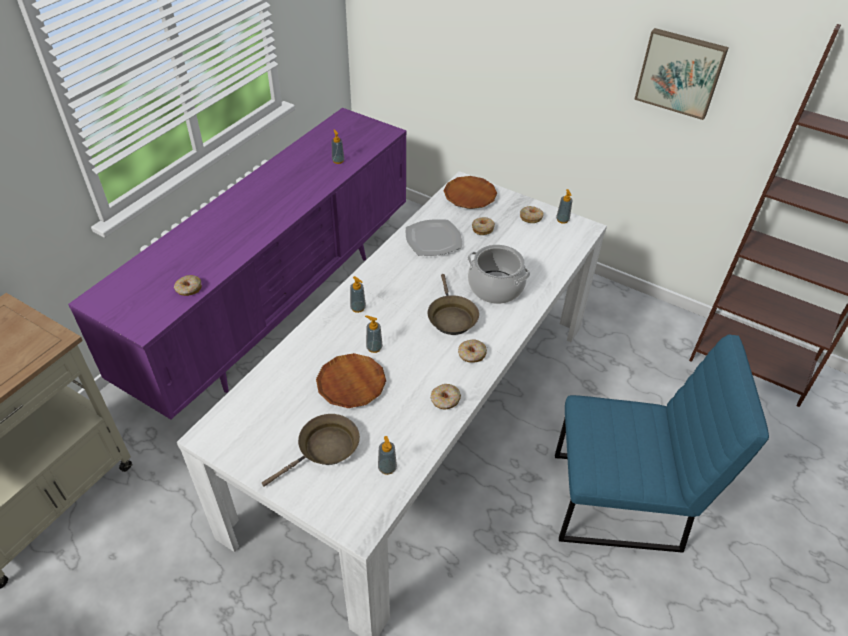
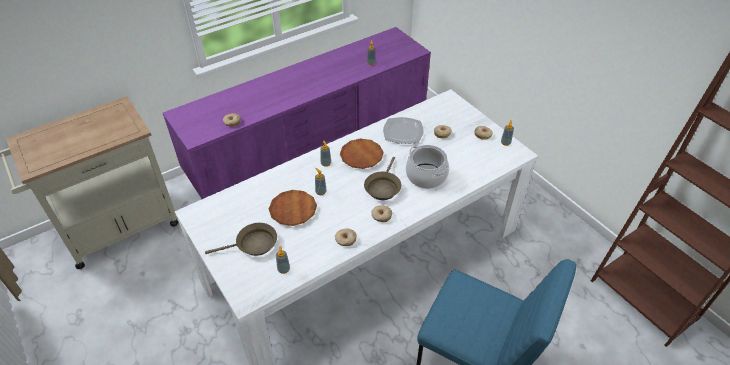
camera: 25 degrees right, 0 degrees up
brown plate [444,176,497,209] -> brown plate moved to [340,138,384,169]
picture [634,28,729,120] -> none

